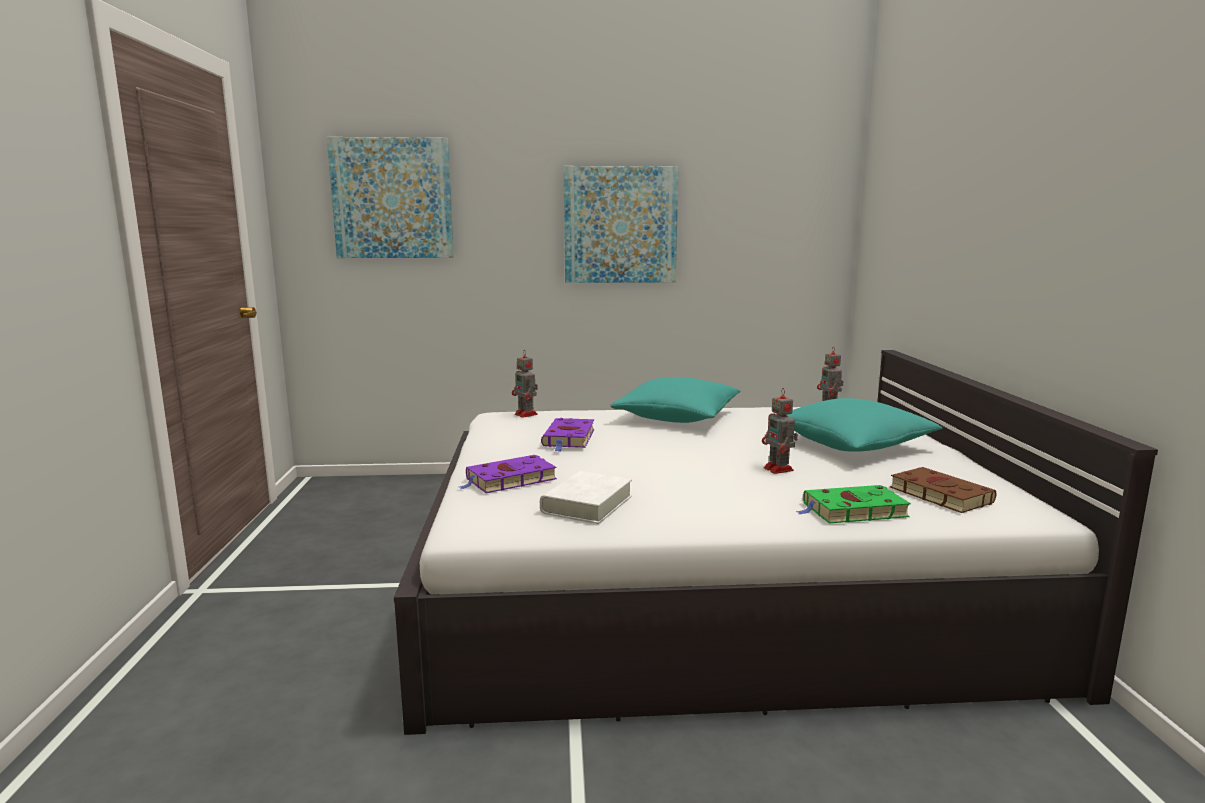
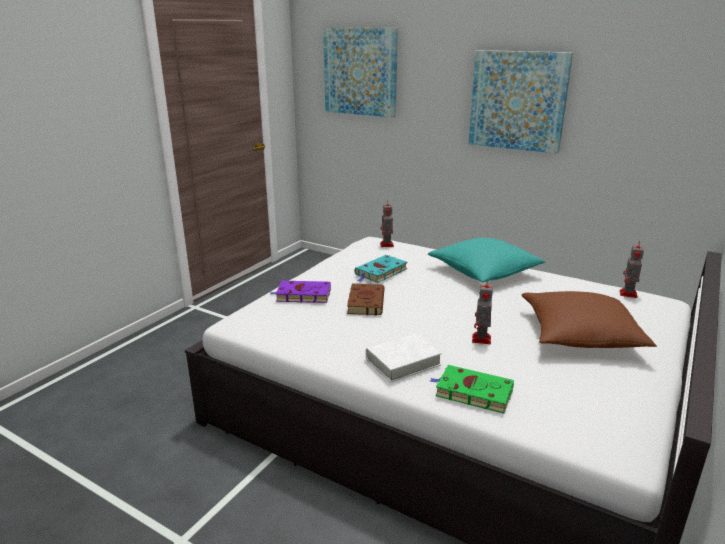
camera: 35 degrees right, 10 degrees up
white book [540,471,632,524] -> white book moved to [366,333,442,382]
purple book [541,418,594,452] -> turquoise book [355,255,408,283]
turquoise pillow [768,398,943,452] -> brown pillow [522,291,657,348]
brown book [890,467,996,513] -> brown book moved to [347,284,385,315]

